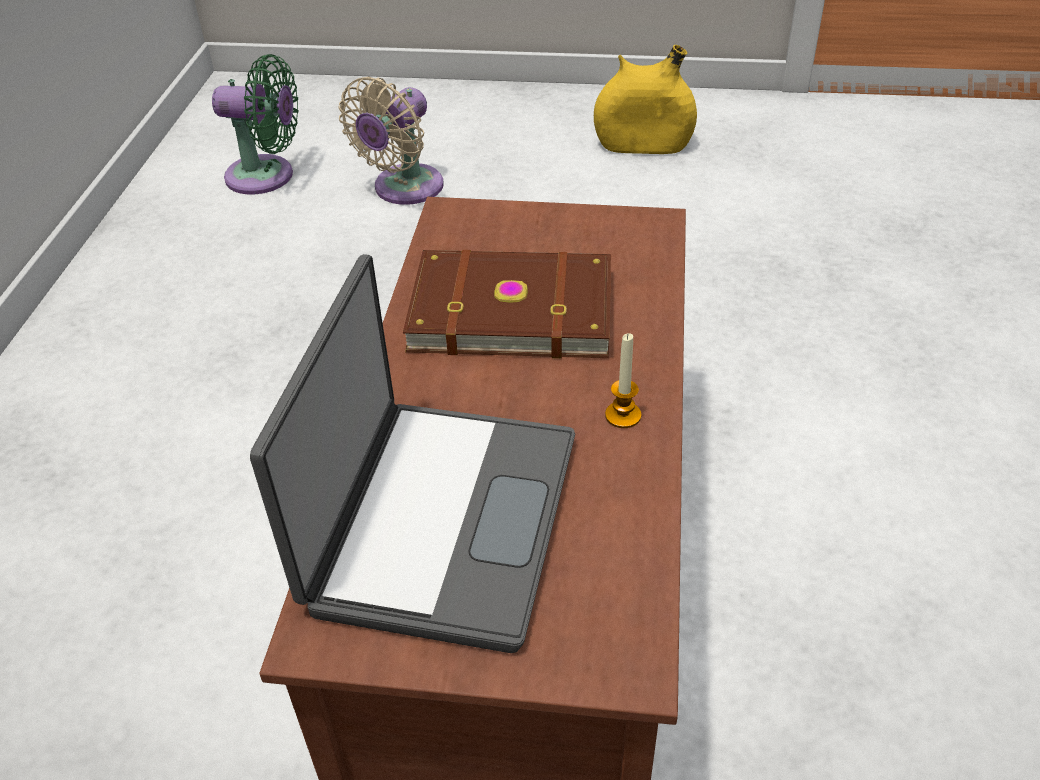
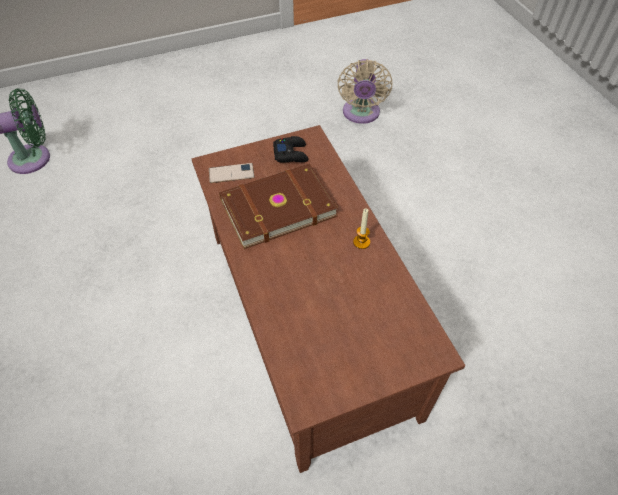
camera: 30 degrees left, 10 degrees up
laptop [250,254,575,653] -> none
beige fan [339,76,443,205] -> beige fan moved to [337,59,392,124]
yellow vase [594,45,697,154] -> none
none -> phone [209,163,254,183]
none -> black game controller [273,136,308,163]

